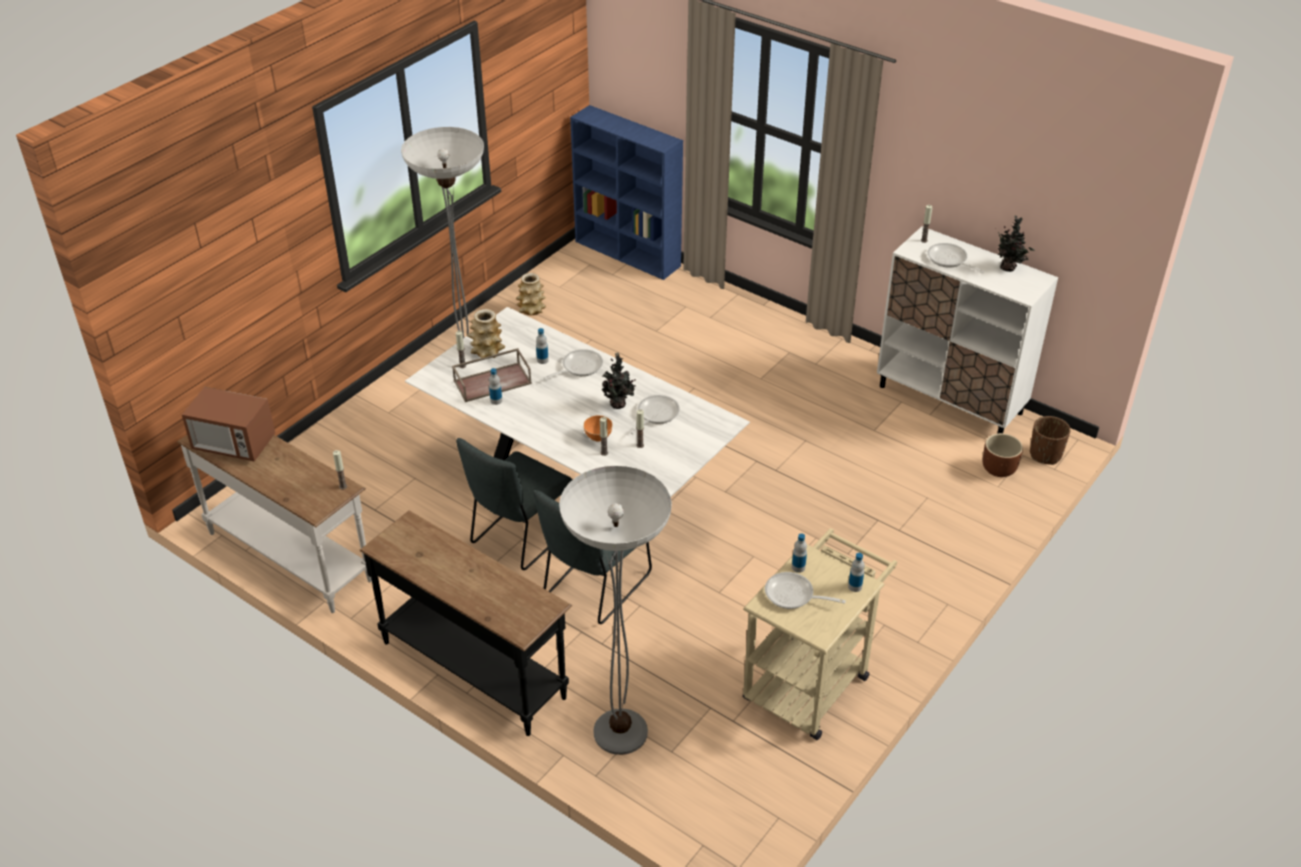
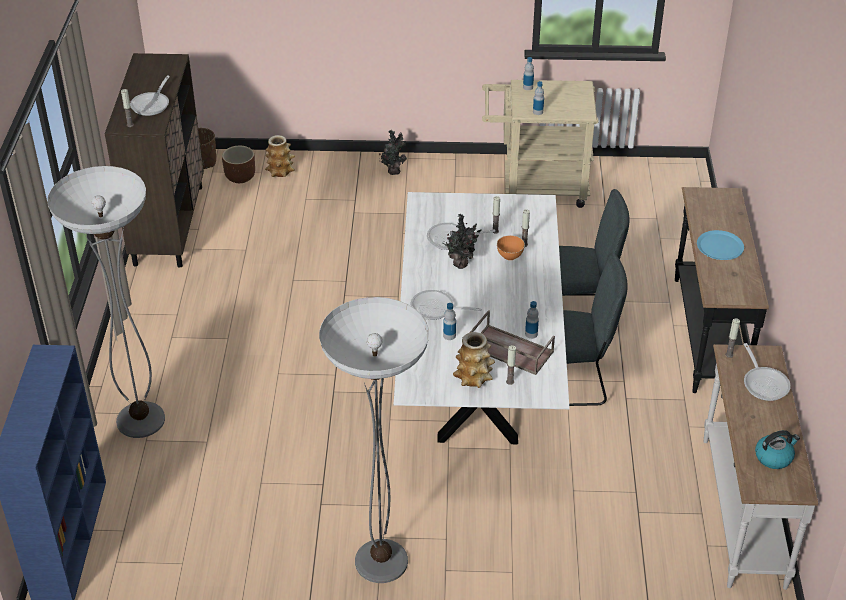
camera: 125 degrees left, 0 degrees up
microwave [182,387,275,462] -> kettle [755,430,800,469]
vase [516,273,546,315] -> vase moved to [265,135,295,177]
floor lamp [559,466,672,755] -> floor lamp moved to [47,166,165,438]
frying pan [765,572,846,609] -> frying pan moved to [744,343,791,401]
white cabinet [877,226,1058,434] -> brown cabinet [105,53,204,267]
potted plant [998,215,1035,272] -> potted plant moved to [379,130,407,175]
none -> blue plate [697,230,744,260]

